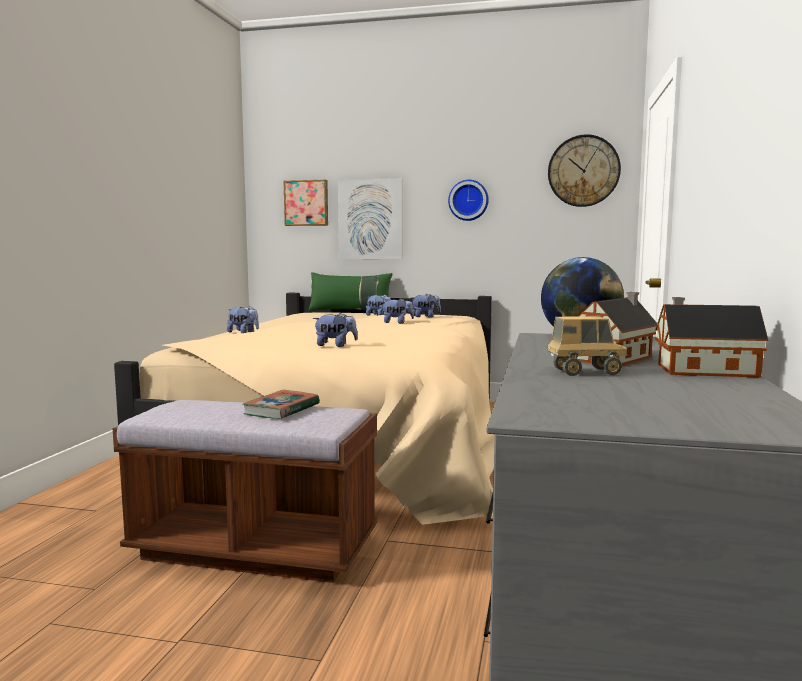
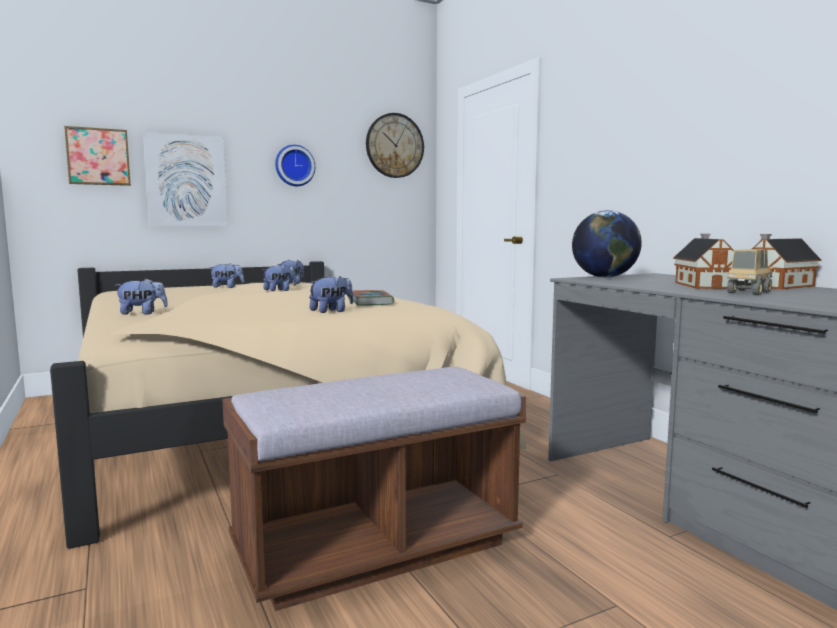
camera: 40 degrees left, 0 degrees up
book [243,390,320,419] -> book moved to [352,290,394,306]
green pillow [308,272,393,311] -> none

